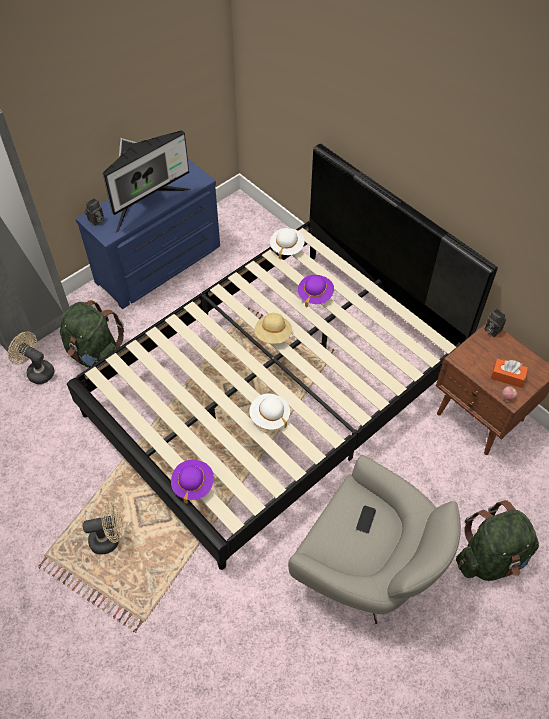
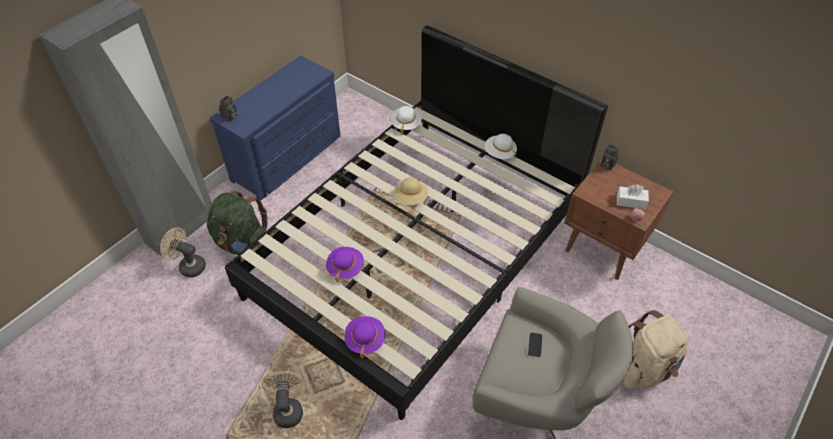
camera: 10 degrees left, 5 degrees down
beige fan [83,501,123,555] -> beige fan turned 75 degrees counterclockwise [262,371,303,428]
monitor [103,130,191,233] -> none
white hat [249,394,290,430] -> white hat moved to [485,134,517,159]
purple hat [298,275,334,307] -> purple hat moved to [326,247,364,283]
green backpack [456,500,539,581] -> beige backpack [622,310,688,388]
orange tissue box [491,359,528,388] -> white tissue box [617,184,649,209]

